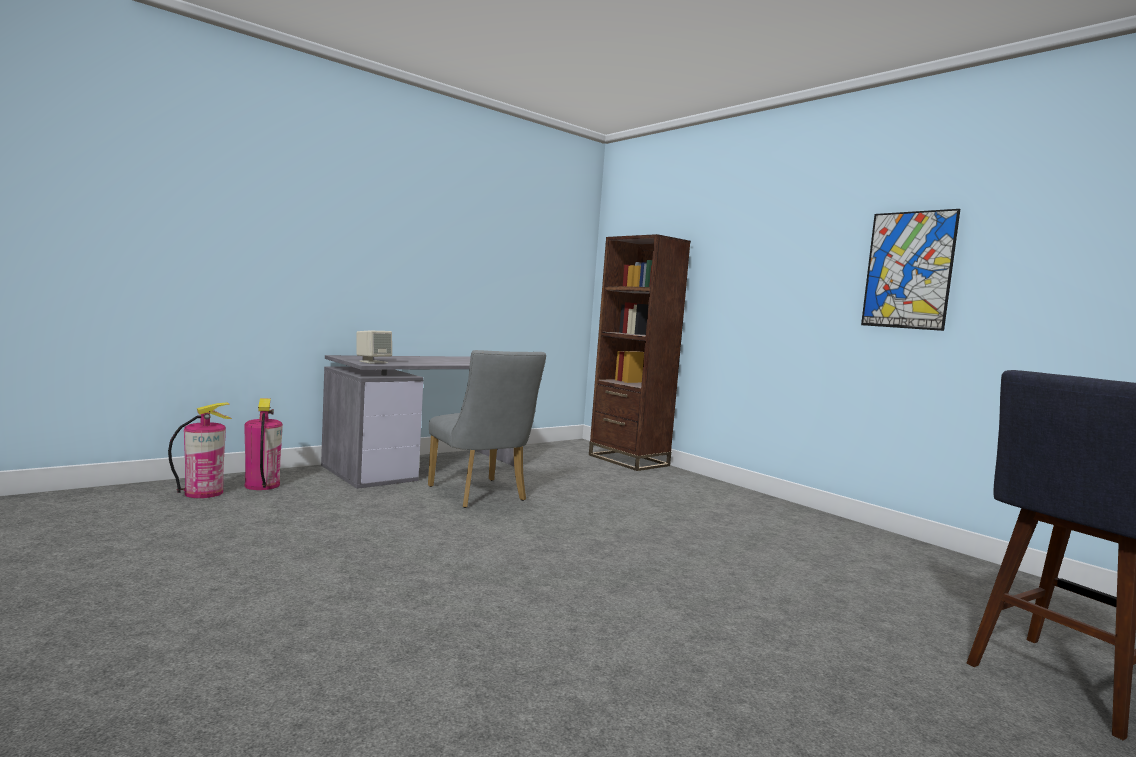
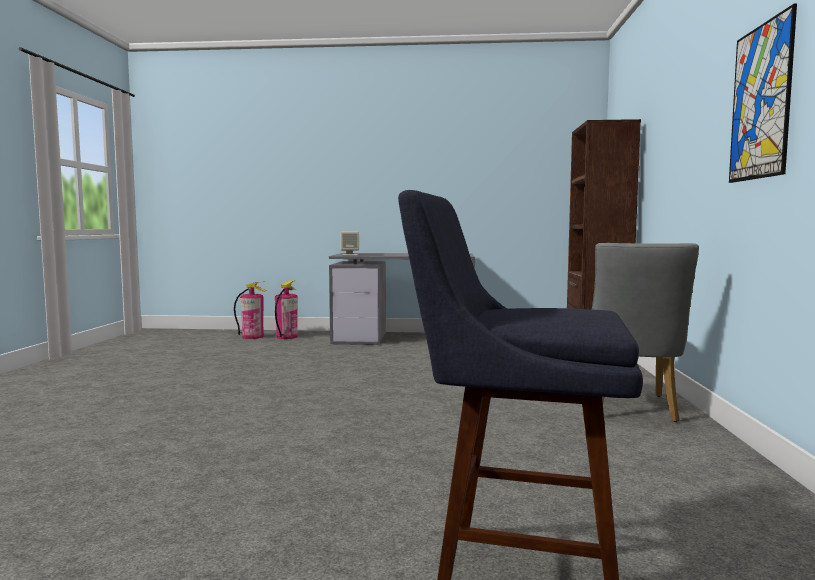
camera: 45 degrees right, 0 degrees up
grey chair [428,350,546,508] -> grey chair moved to [592,243,699,422]

